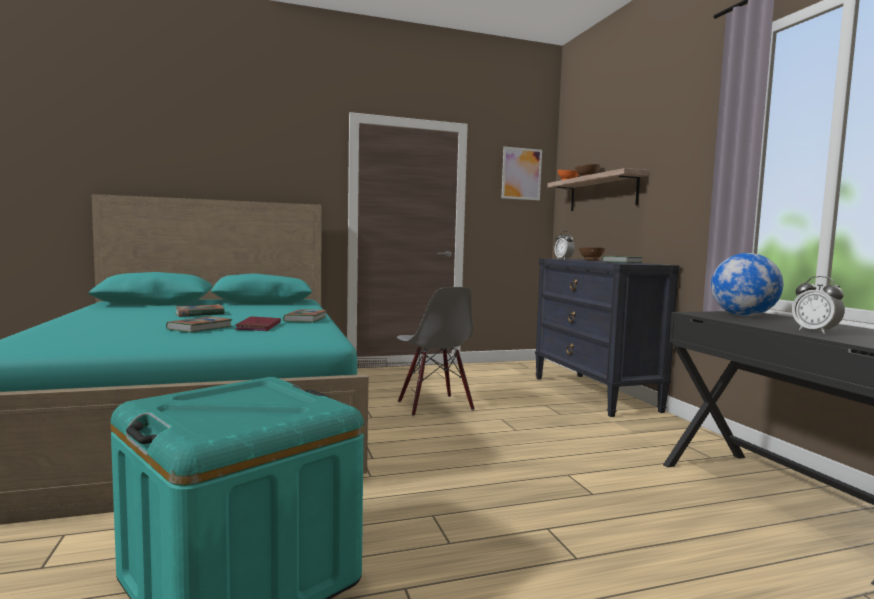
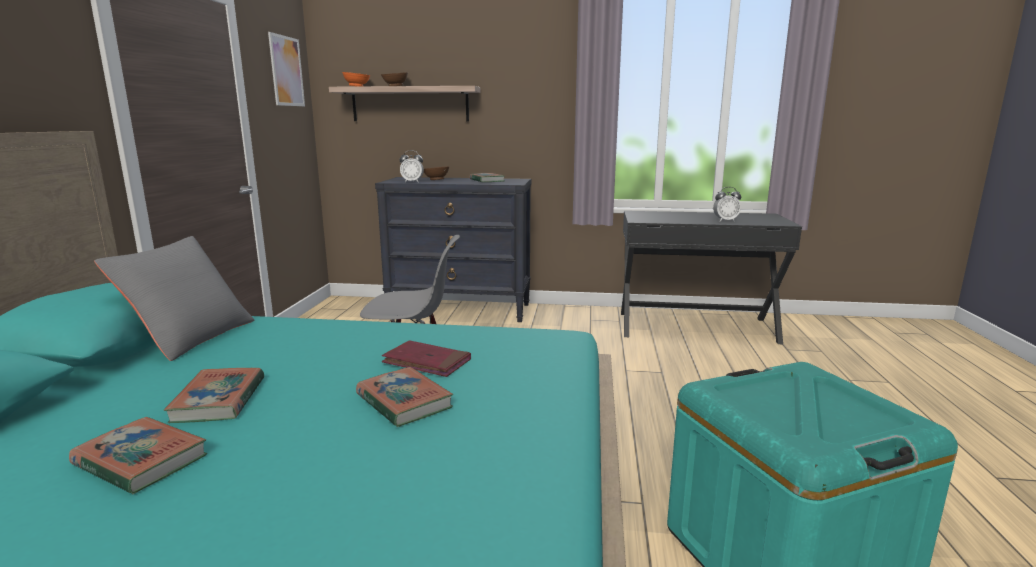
camera: 65 degrees left, 10 degrees up
book [283,309,327,322] -> book moved to [69,417,207,494]
globe [711,253,783,316] -> none
none -> grey pillow [94,236,255,361]

